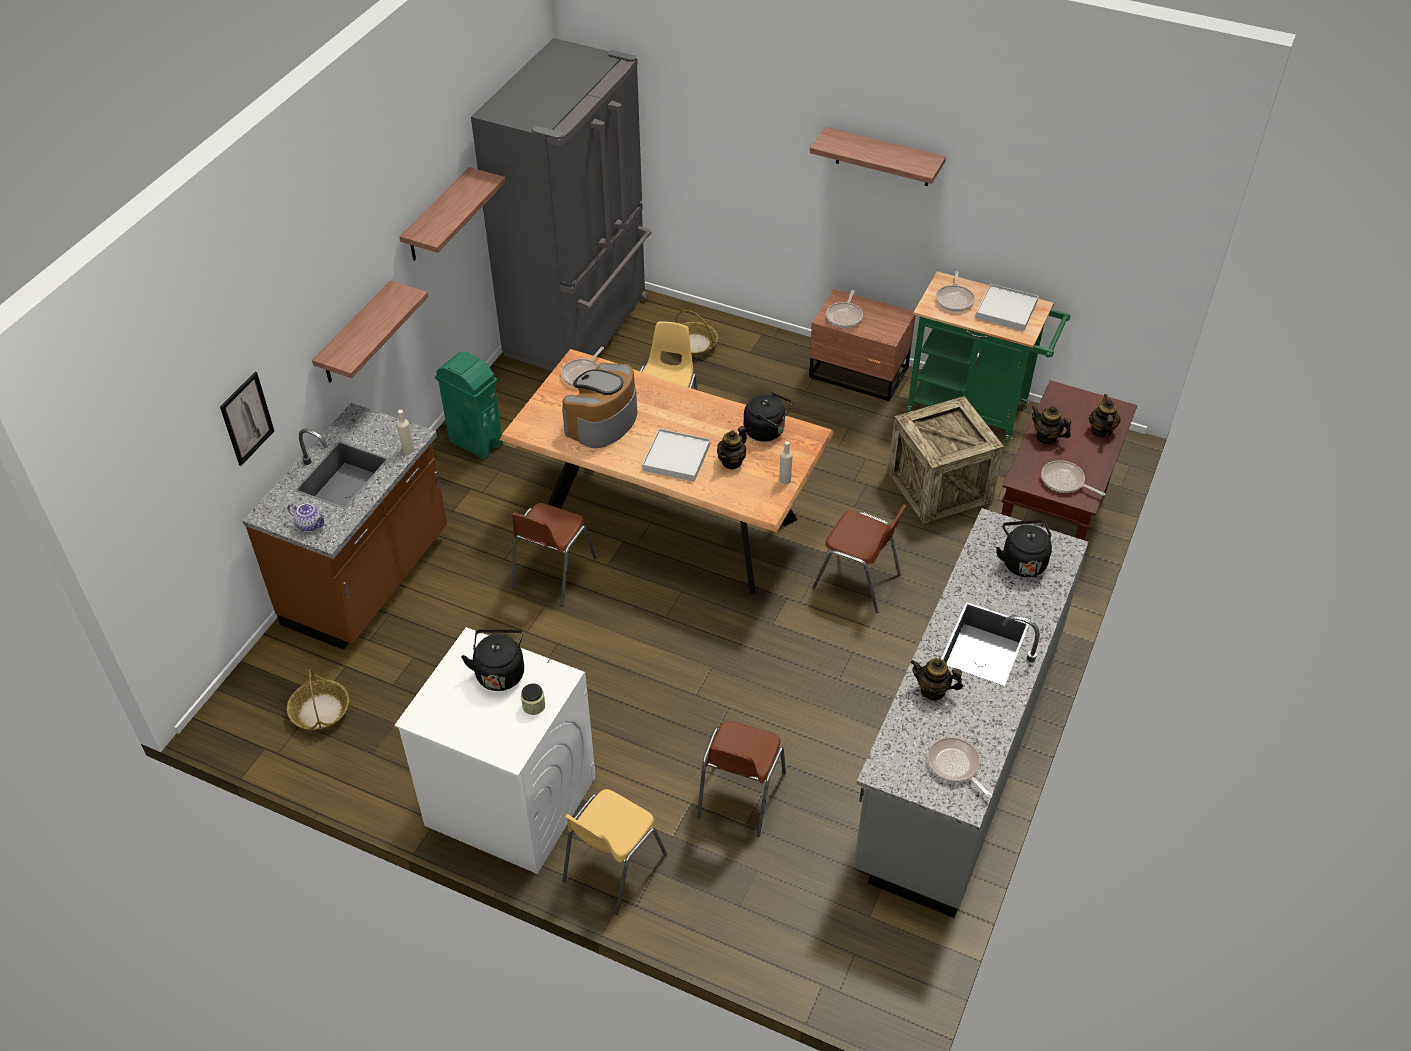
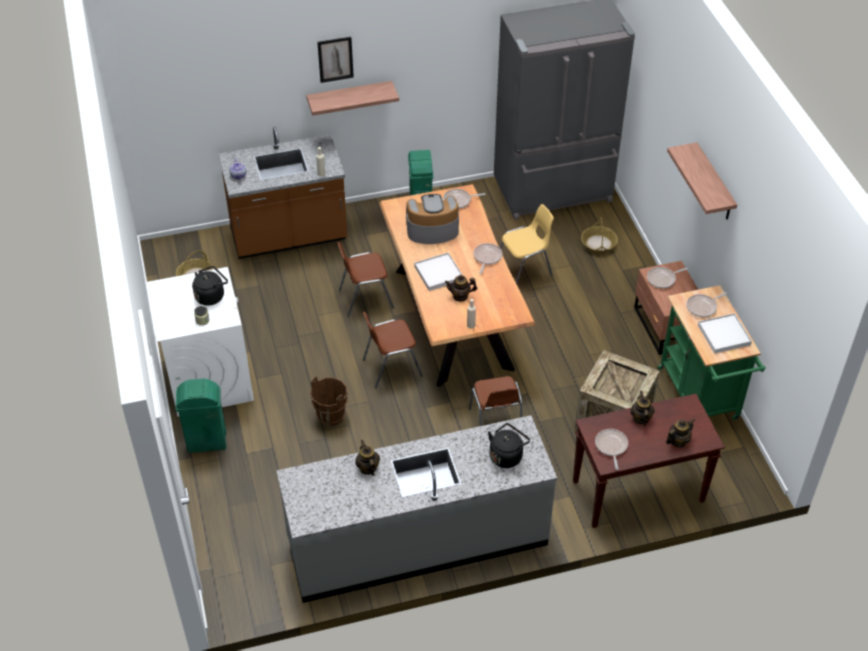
camera: 50 degrees right, 0 degrees up
picture [220,372,274,466] -> picture moved to [317,37,354,83]
shelf [399,167,506,261] -> none
yellow chair [562,789,667,915] -> green trash can [176,379,226,453]
brown chair [697,721,786,837] -> brown chair moved to [363,312,423,388]
black kettle [744,392,793,442] -> none
frying pan [928,737,992,798] -> frying pan moved to [473,243,502,274]
none -> brown bucket [310,377,347,426]

